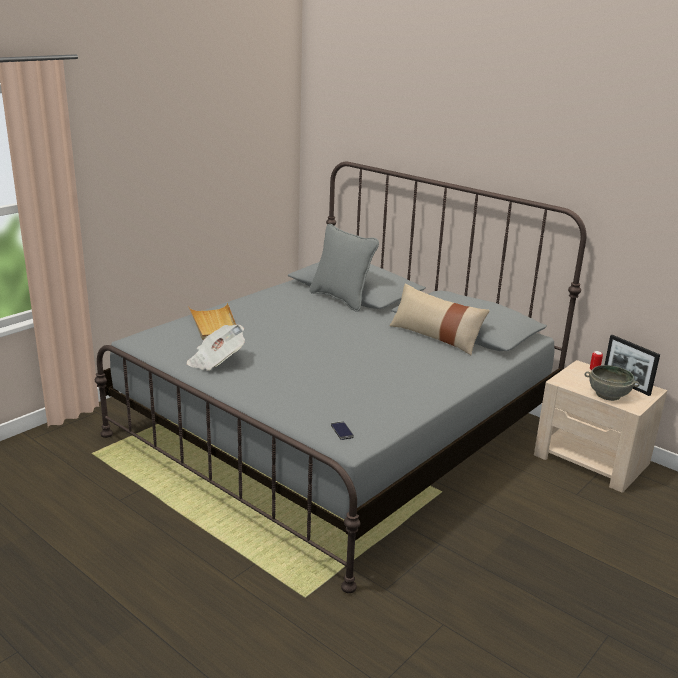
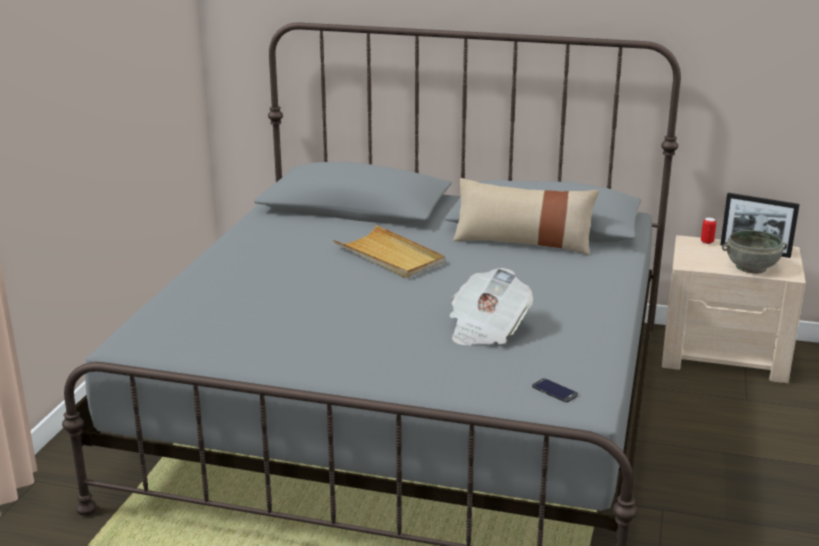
camera: 25 degrees left, 0 degrees up
newspaper [187,325,245,371] -> newspaper moved to [449,268,533,345]
beige tray [188,303,236,340] -> beige tray moved to [333,225,445,278]
grey pillow [309,224,379,312] -> none

